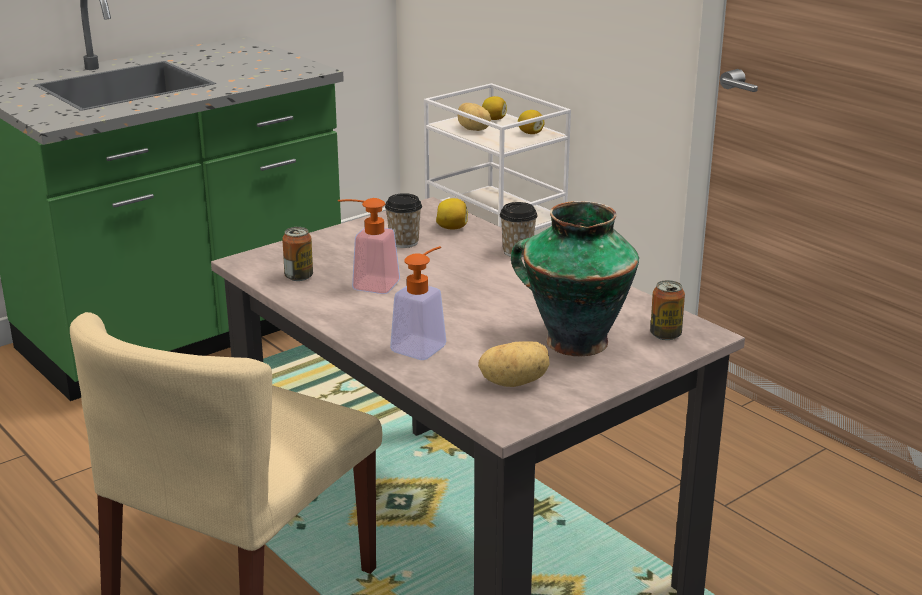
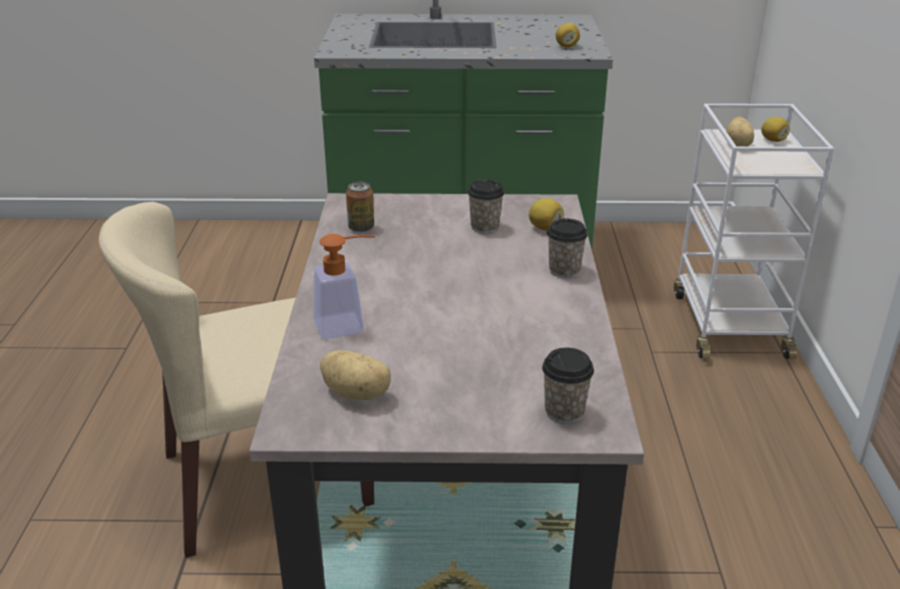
camera: 40 degrees right, 5 degrees up
soap dispenser [338,198,400,294] -> none
vase [511,201,639,356] -> none
lemon [518,110,545,134] -> lemon moved to [555,23,580,48]
can [650,280,685,340] -> cup [542,348,594,424]

